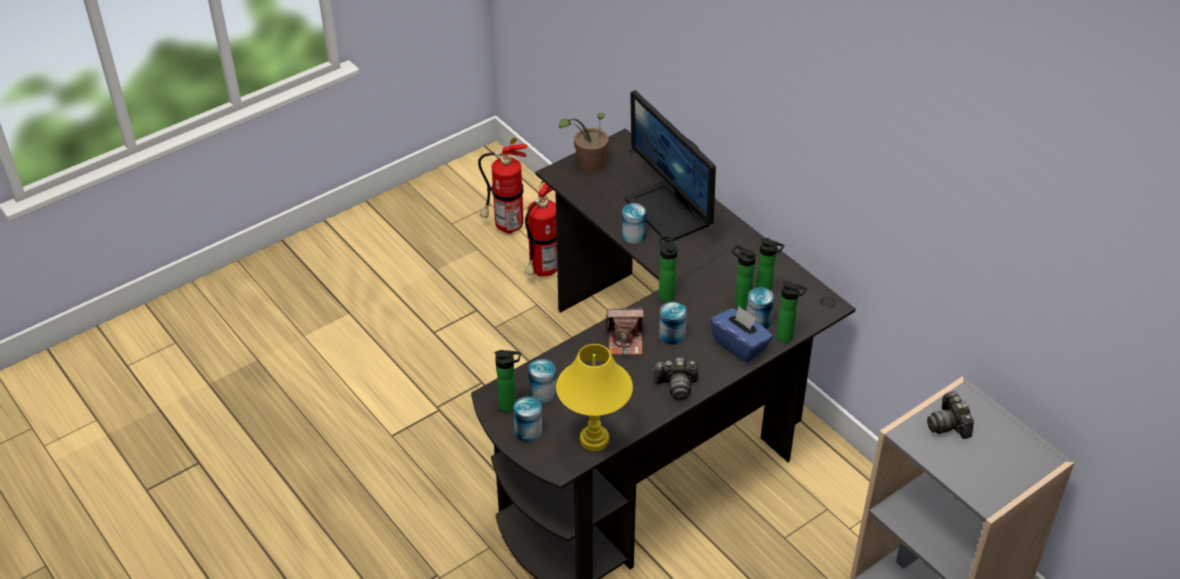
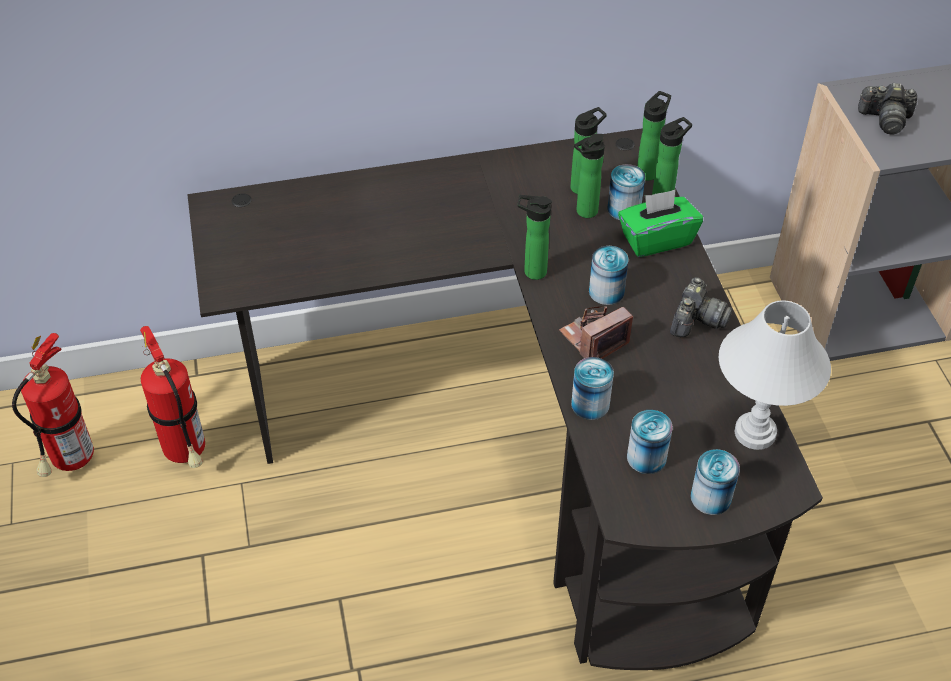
camera: 65 degrees left, 5 degrees up
bottle [495,350,521,412] -> bottle moved to [637,91,671,181]
yellow table lamp [556,344,633,451] -> white table lamp [719,300,831,450]
potted plant [559,113,609,172] -> none
camera [606,307,644,355] -> camera turned 150 degrees counterclockwise [559,306,633,359]
can [622,203,647,244] -> can moved to [571,357,614,420]
monitor [625,90,716,242] -> none
blue tissue box [710,306,773,363] -> green tissue box [618,190,703,257]

